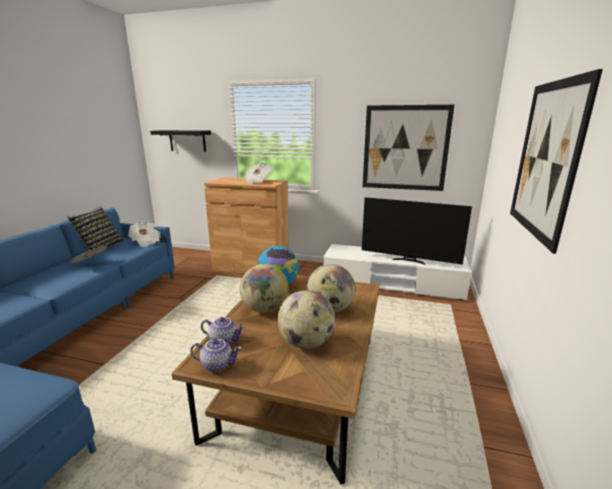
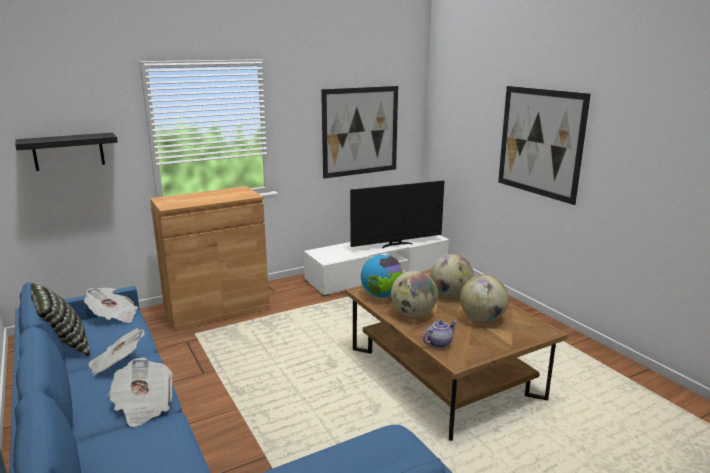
camera: 45 degrees left, 0 degrees up
teapot [190,339,242,372] -> none
newspaper [244,163,273,184] -> newspaper moved to [108,358,173,427]

